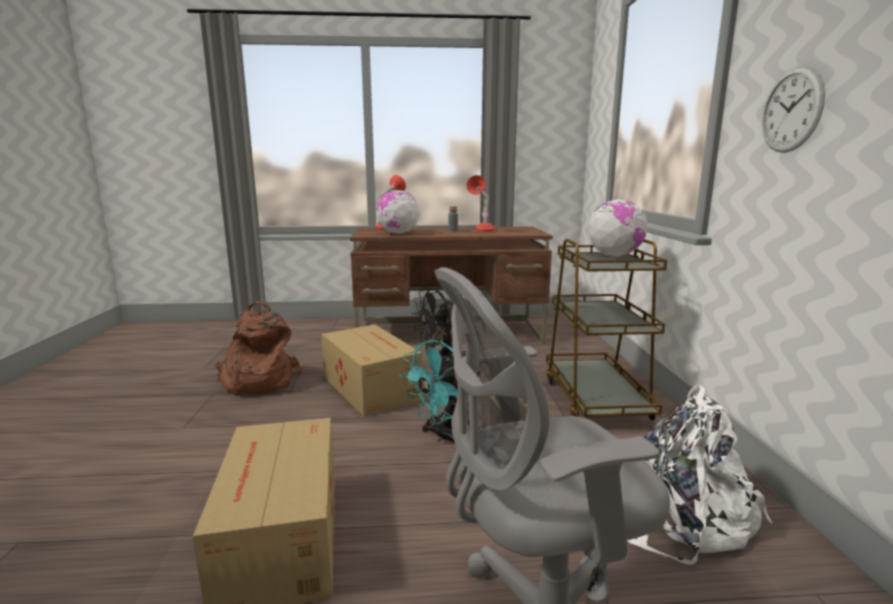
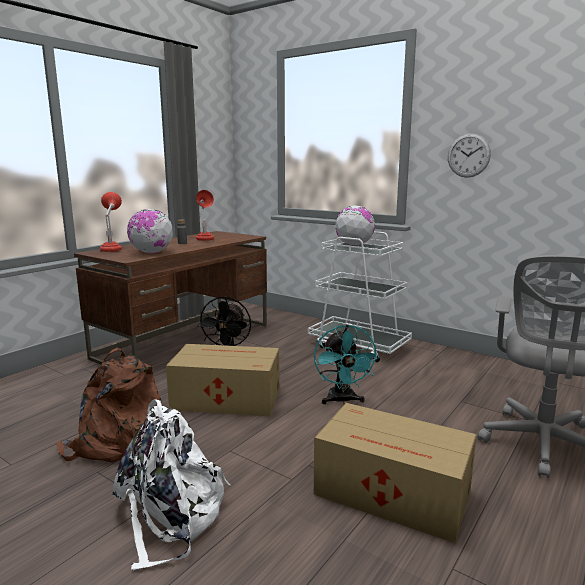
camera: 50 degrees left, 0 degrees up
brown cart [546,239,667,420] -> white cart [308,231,412,362]
white backpack [627,385,772,565] -> white backpack moved to [113,399,231,570]

